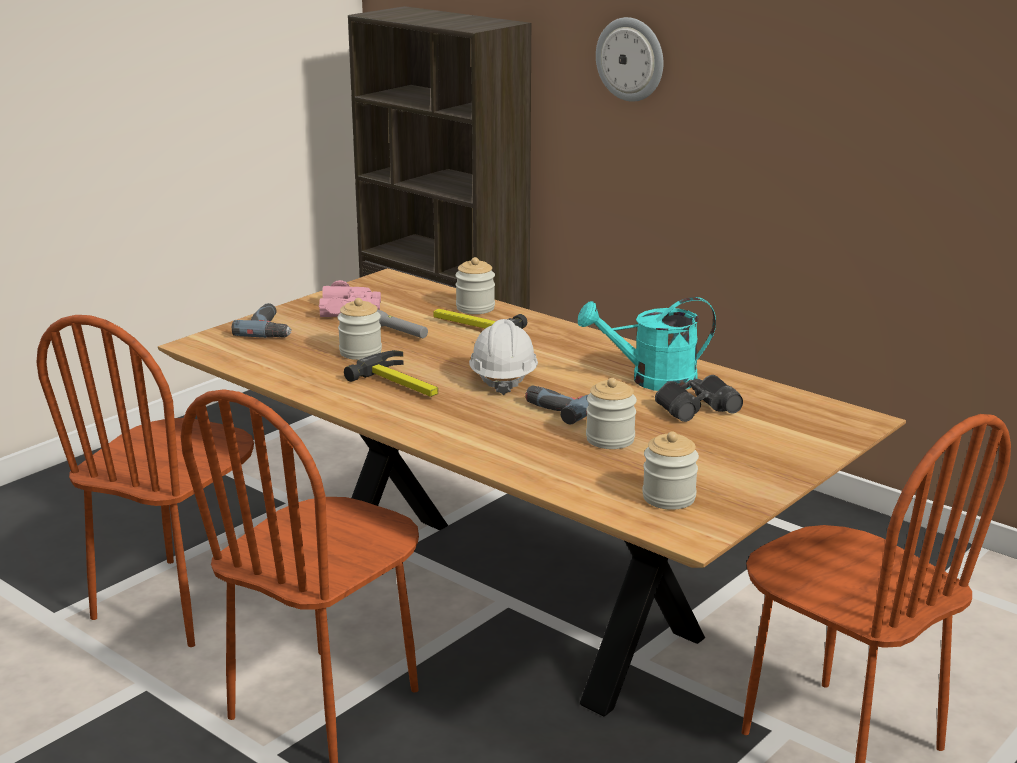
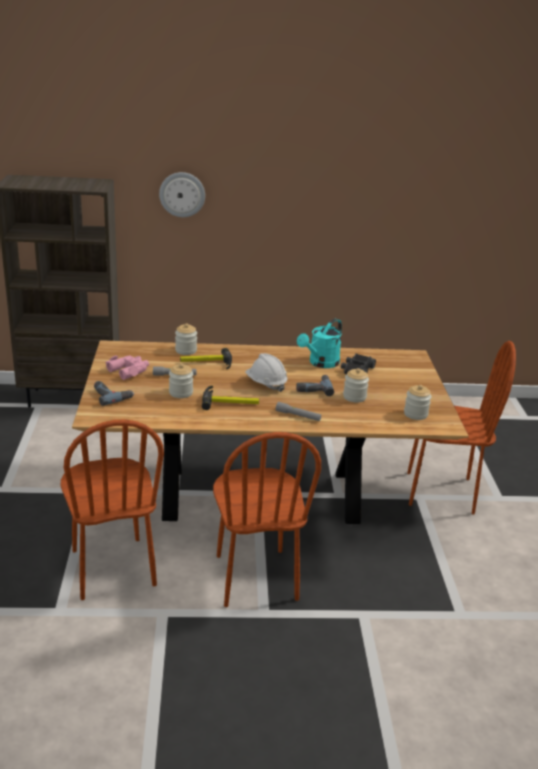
camera: 45 degrees left, 5 degrees up
none -> grey flashlight [276,402,321,421]

